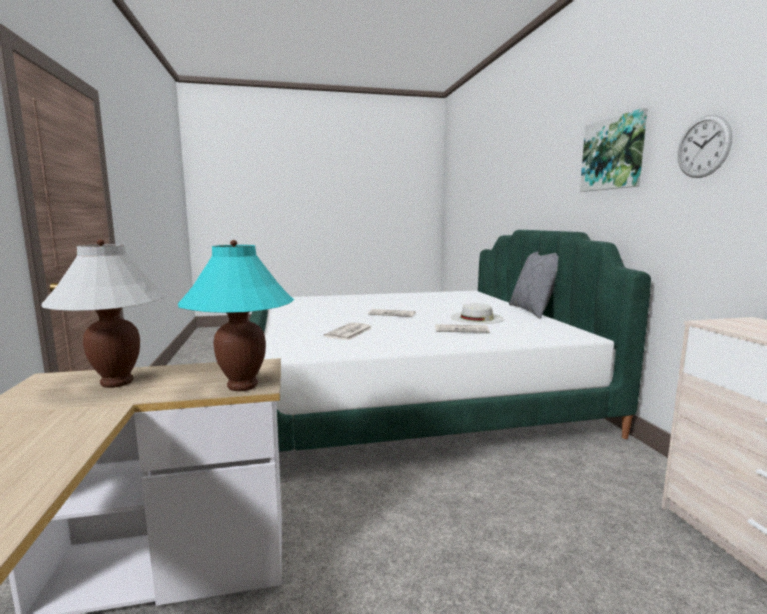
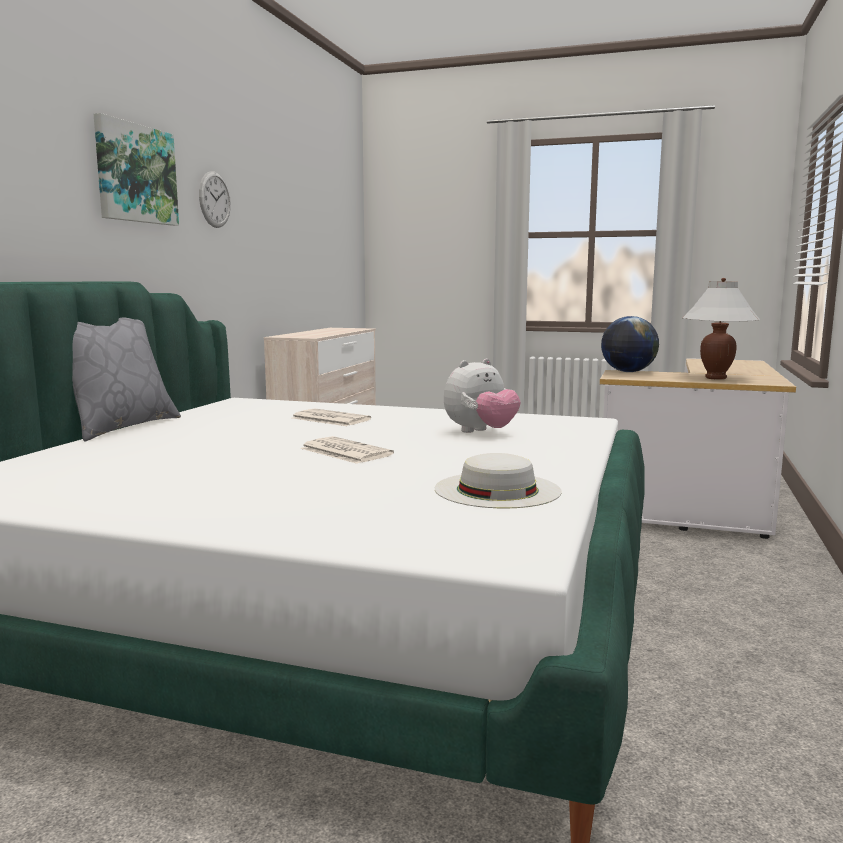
camera: 150 degrees left, 0 degrees up
turquoise table lamp [178,240,294,391] -> globe [601,316,659,372]
newspaper [324,323,372,340] -> plush toy [444,358,521,433]
white hat [450,303,504,324] -> white hat moved to [435,453,561,508]

